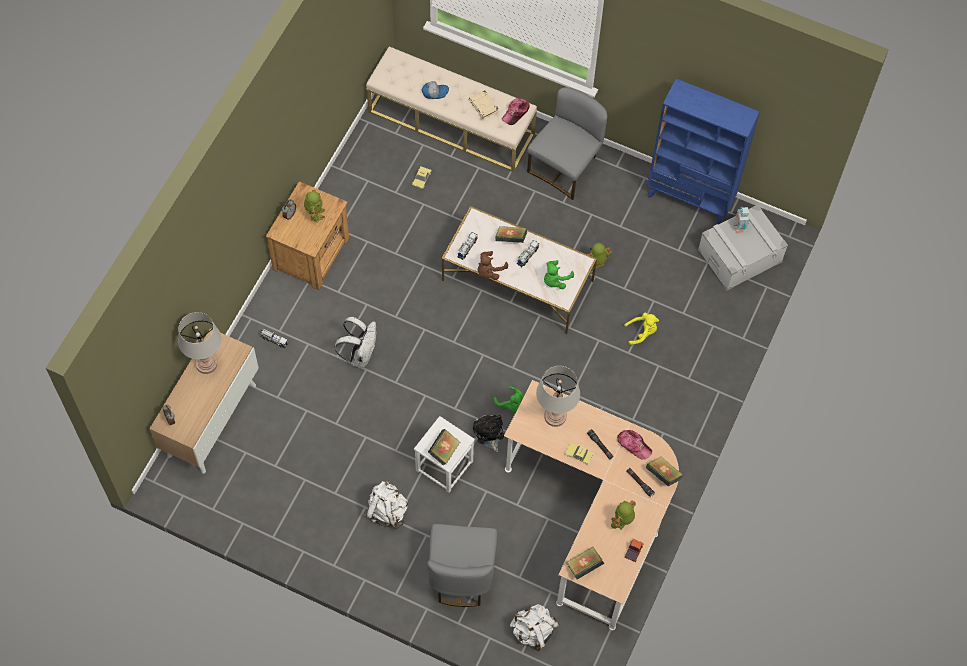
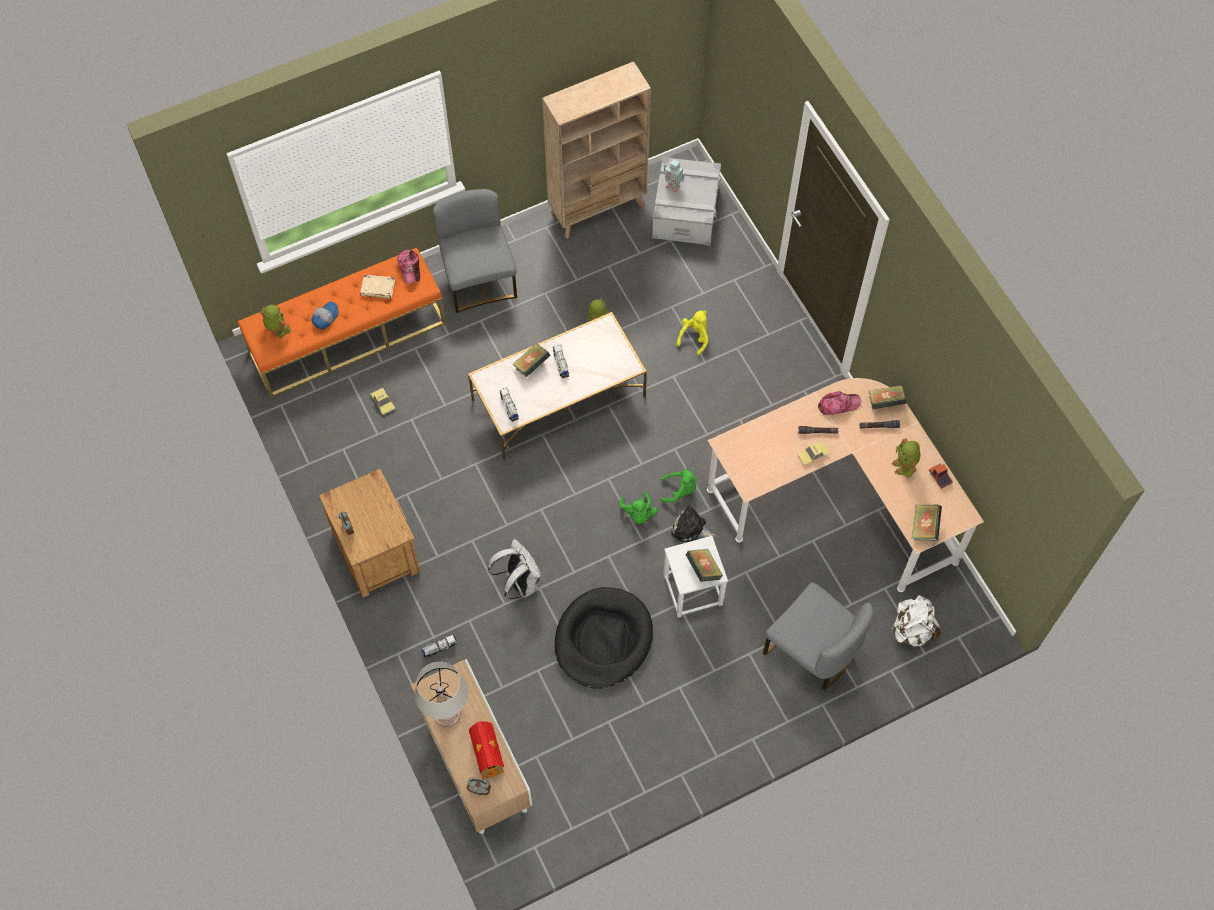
camera: 50 degrees left, 0 degrees up
toy robot [304,190,325,223] -> toy robot moved to [260,305,291,338]
beige bench [366,46,537,172] -> orange bench [238,248,446,398]
white backpack [366,480,408,529] -> none
brown plush toy [478,251,508,280] -> none
grey table lamp [536,366,580,427] -> none
green plush toy [544,260,574,289] -> green plush toy moved to [619,492,658,524]
blue bookcase [647,78,760,225] -> beige bookcase [542,61,651,239]
none -> toy house [469,721,504,778]
none -> black dog bed [555,587,653,689]

